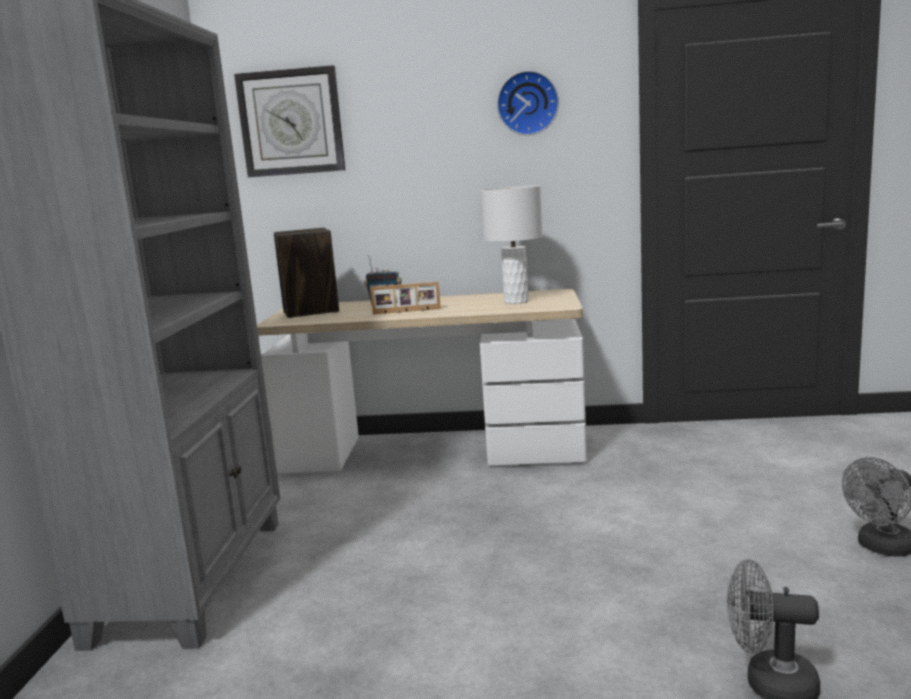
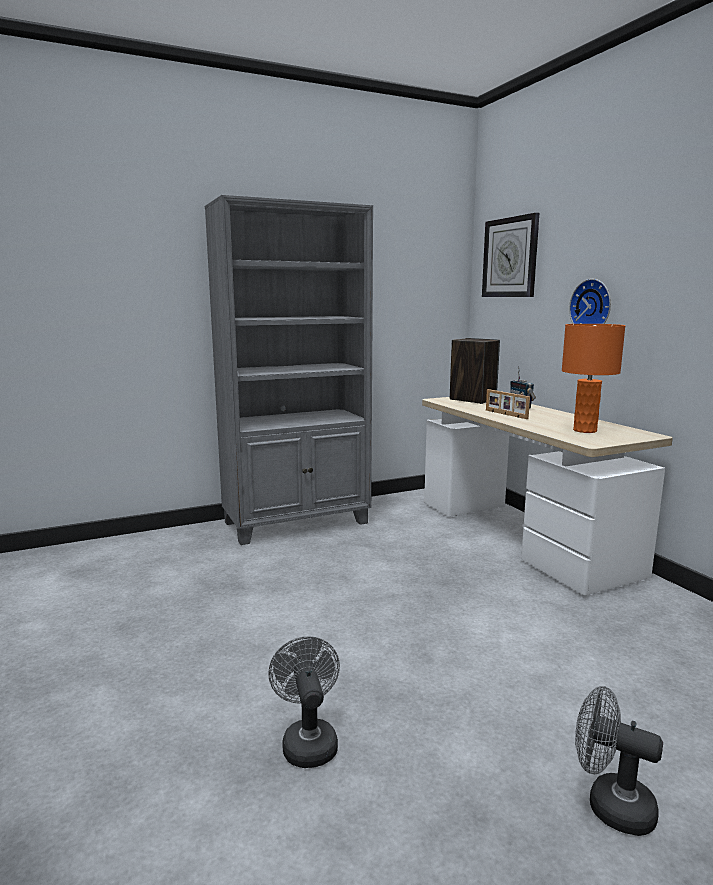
camera: 60 degrees right, 0 degrees up
white table lamp [480,185,543,304] -> orange table lamp [562,324,625,433]
wall clock [497,71,559,135] -> wall clock moved to [569,279,611,324]

